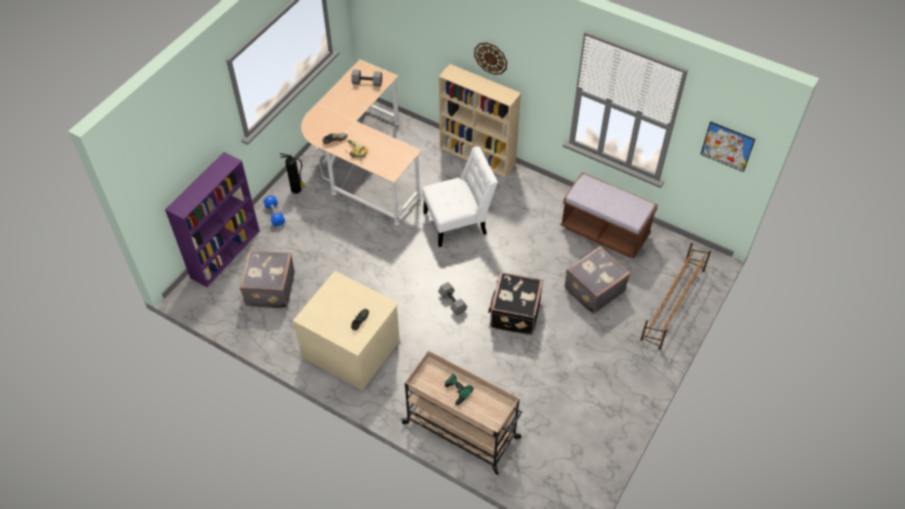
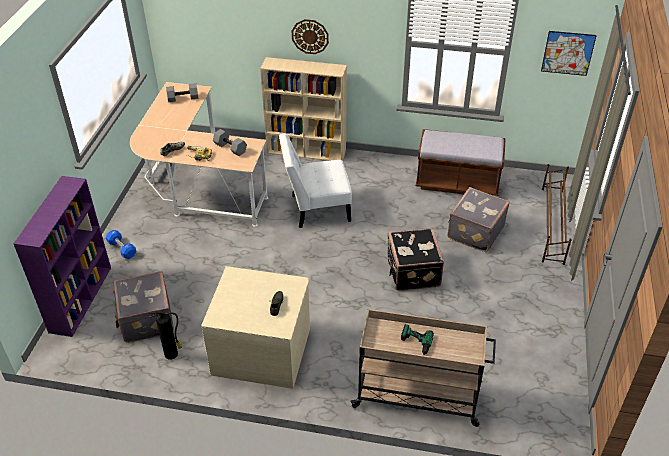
camera: 20 degrees left, 10 degrees down
fire extinguisher [280,153,305,194] -> fire extinguisher moved to [149,311,182,360]
white chair [423,146,498,247] -> white chair turned 150 degrees counterclockwise [279,133,352,228]
grey dumbbell [438,282,467,316] -> grey dumbbell moved to [213,129,247,156]

